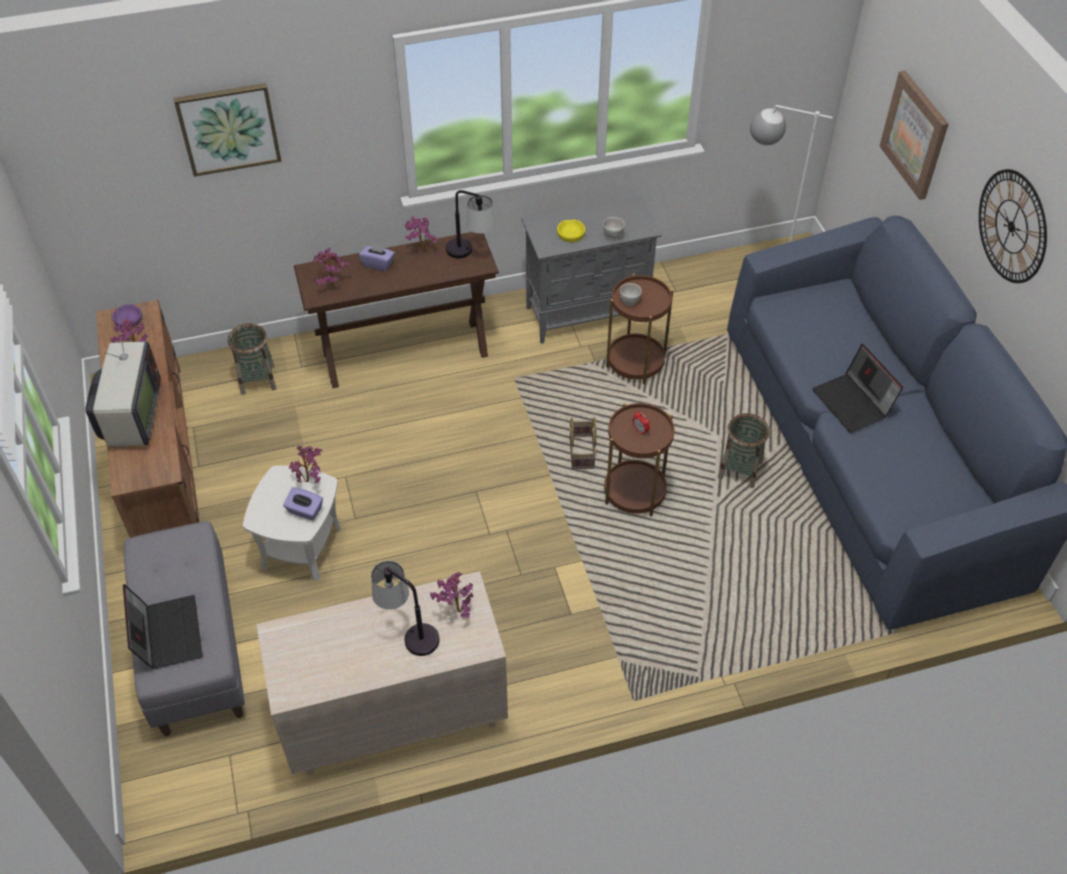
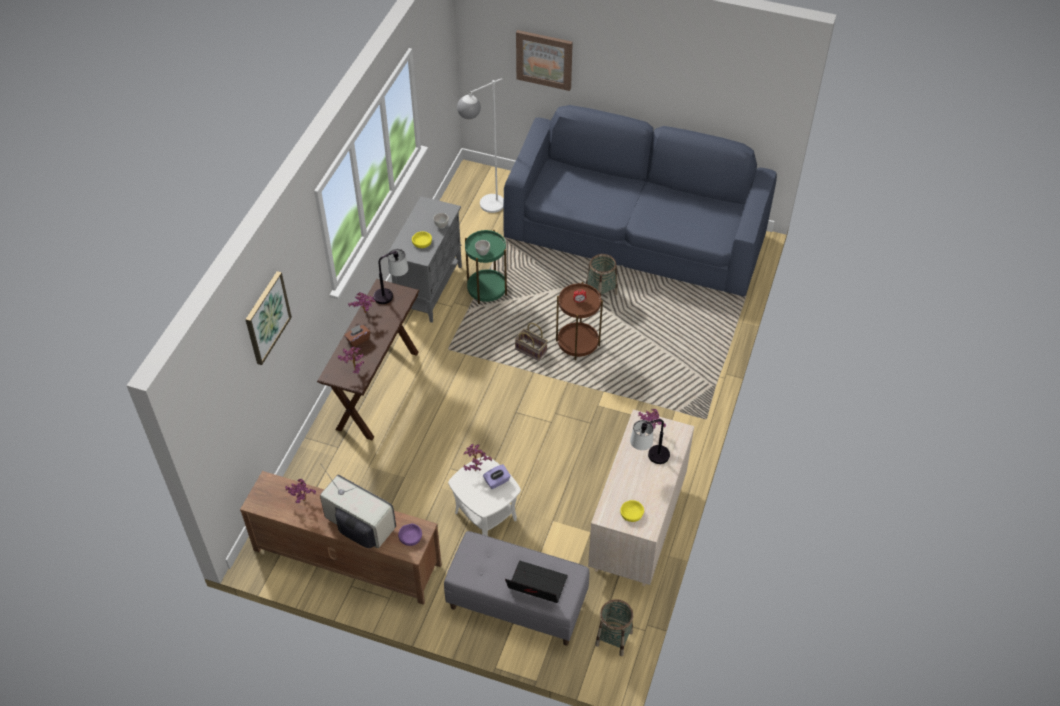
camera: 55 degrees left, 0 degrees up
purple bowl [112,304,142,327] -> purple bowl moved to [398,524,422,546]
basket [228,323,276,395] -> basket moved to [595,599,633,656]
purple tissue box [359,242,395,271] -> brown tissue box [344,325,370,347]
brown side table [606,274,673,384] -> green side table [465,230,507,304]
laptop [812,344,903,433] -> none
wall clock [979,169,1047,283] -> none
none -> yellow bowl [620,500,644,522]

